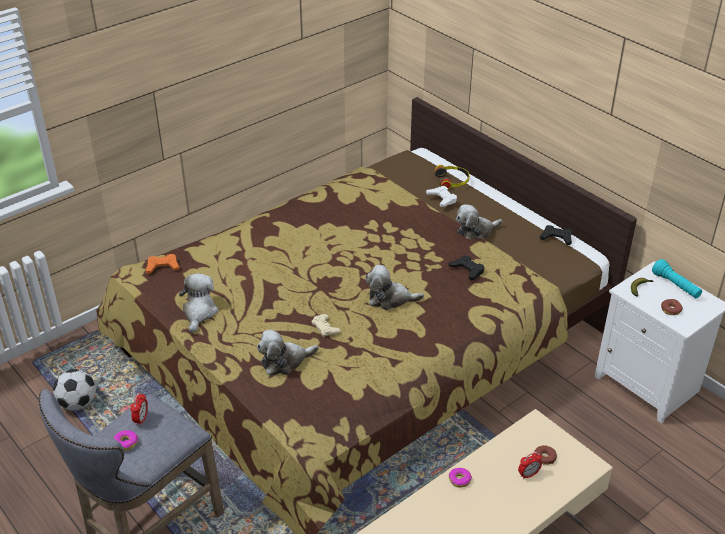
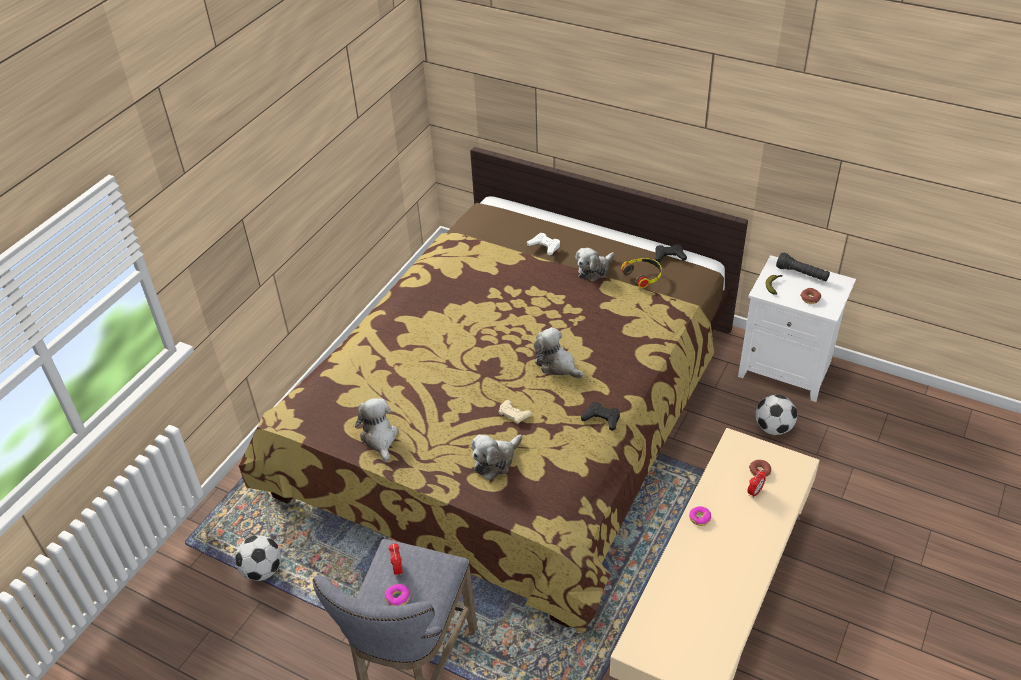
camera: 20 degrees left, 5 degrees up
orange game controller [145,254,180,274] -> none
plush toy [365,265,424,310] -> plush toy turned 60 degrees clockwise [533,327,584,379]
headphones [435,165,469,189] -> headphones moved to [621,258,662,288]
black game controller [449,255,485,280] -> black game controller moved to [581,402,620,431]
turquoise flashlight [652,259,702,298] -> black flashlight [776,253,830,282]
none -> football [756,395,797,435]

